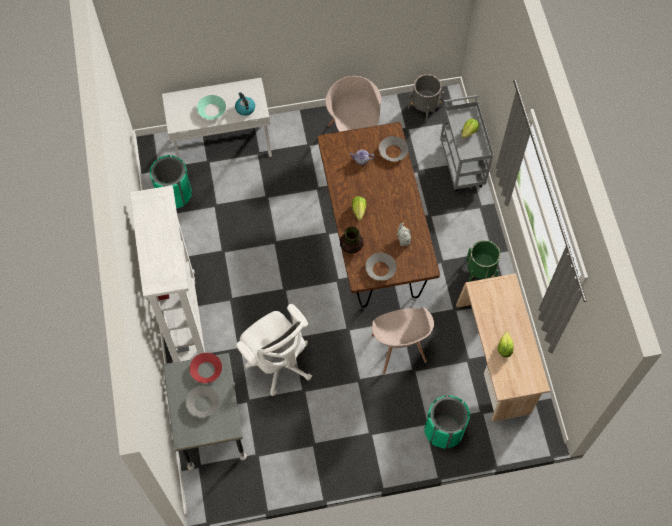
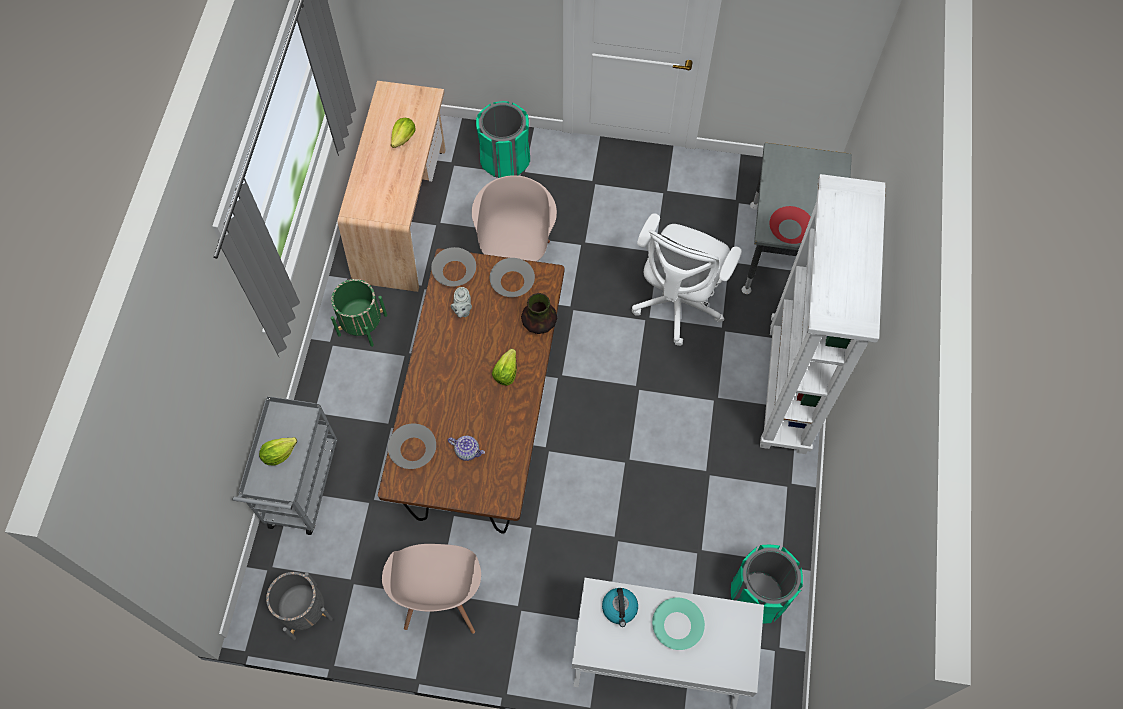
camera: 160 degrees left, 0 degrees up
grey bowl [186,386,219,418] -> grey bowl moved to [431,247,476,287]
white office chair [236,304,312,396] -> white office chair turned 135 degrees counterclockwise [632,213,742,346]

